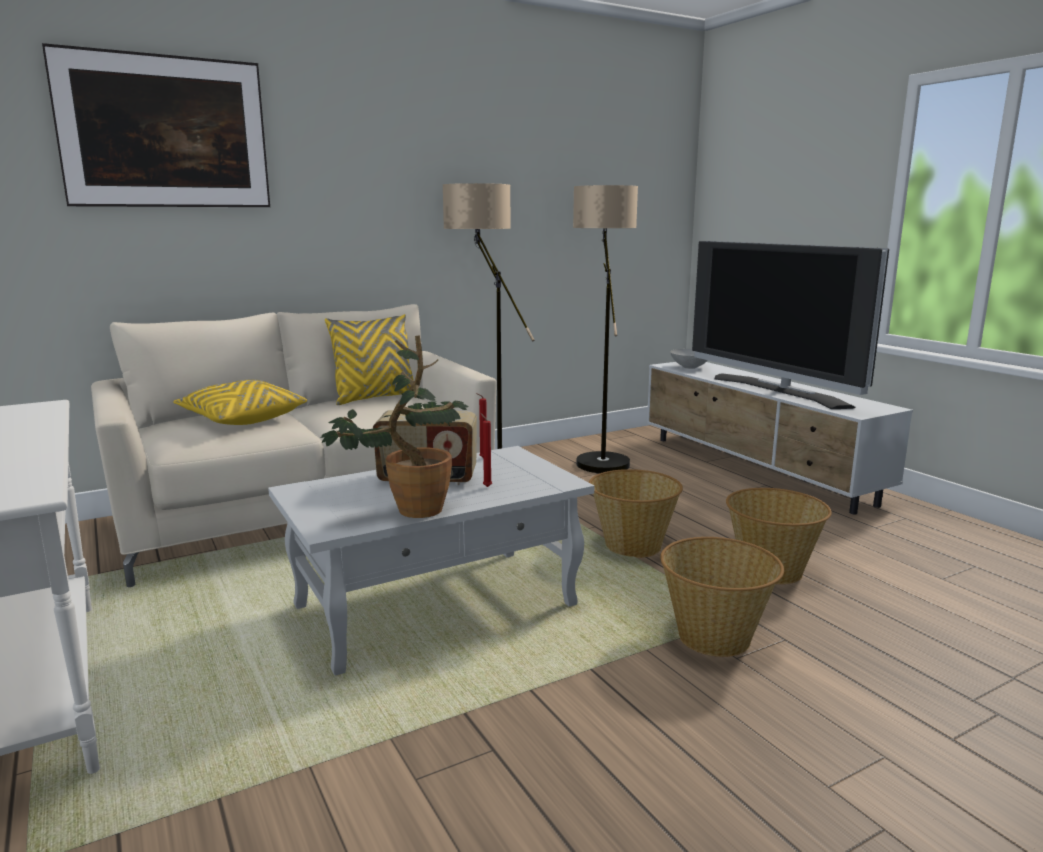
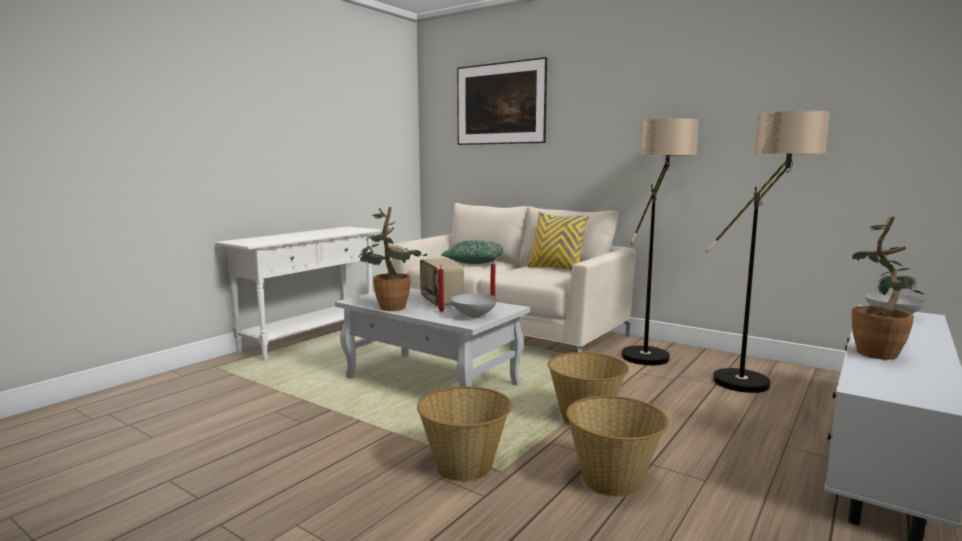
camera: 65 degrees right, 5 degrees down
yellow pillow [173,379,307,425] -> green pillow [441,240,503,264]
television [692,241,889,409] -> potted plant [851,217,923,360]
none -> grey bowl [451,293,498,318]

